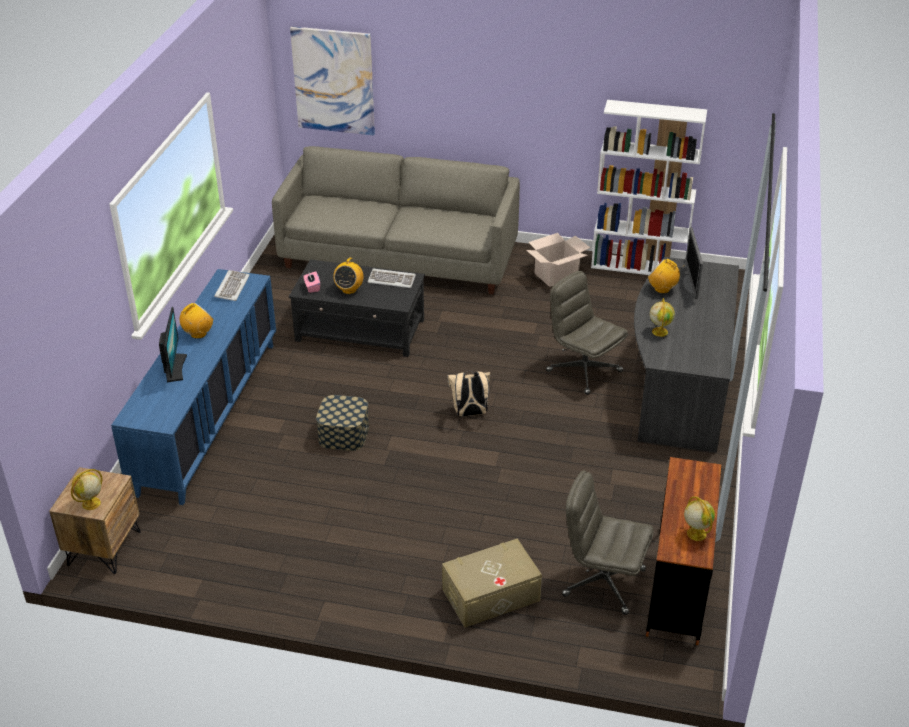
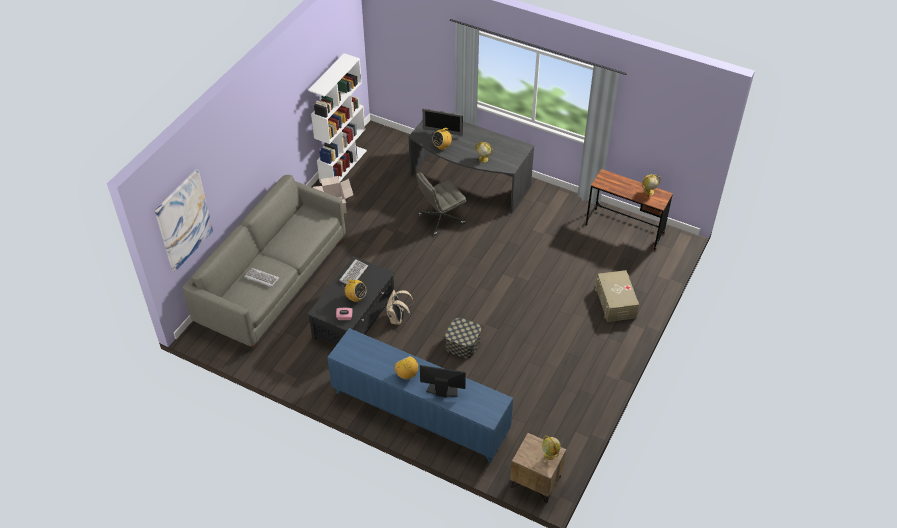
camera: 75 degrees left, 10 degrees up
keyboard [214,270,250,301] -> keyboard moved to [244,268,279,287]
beige backpack [447,370,490,417] -> beige backpack moved to [386,290,414,325]
grey office chair [562,471,653,615] -> none

